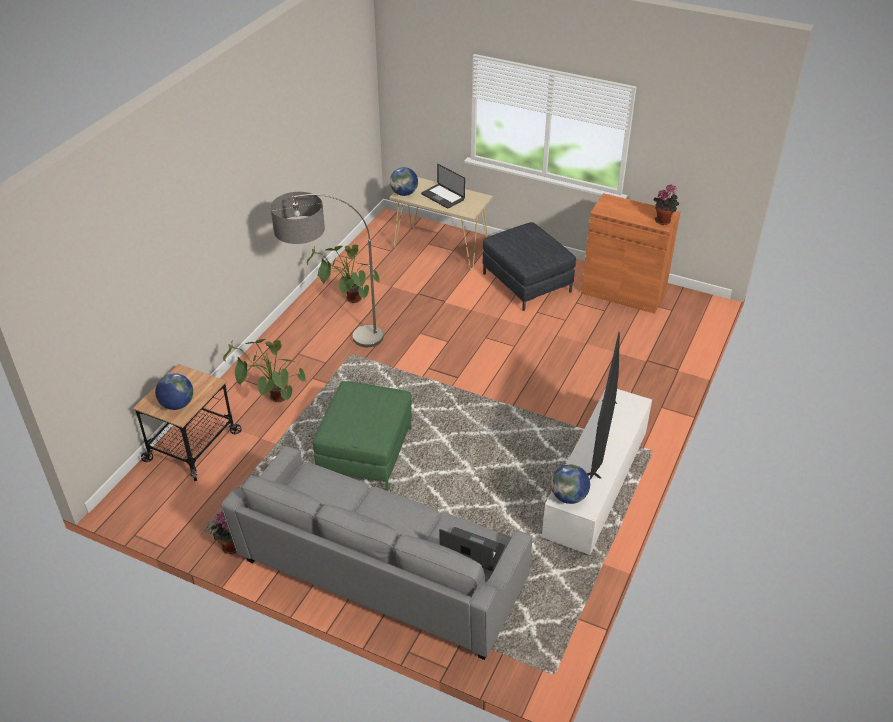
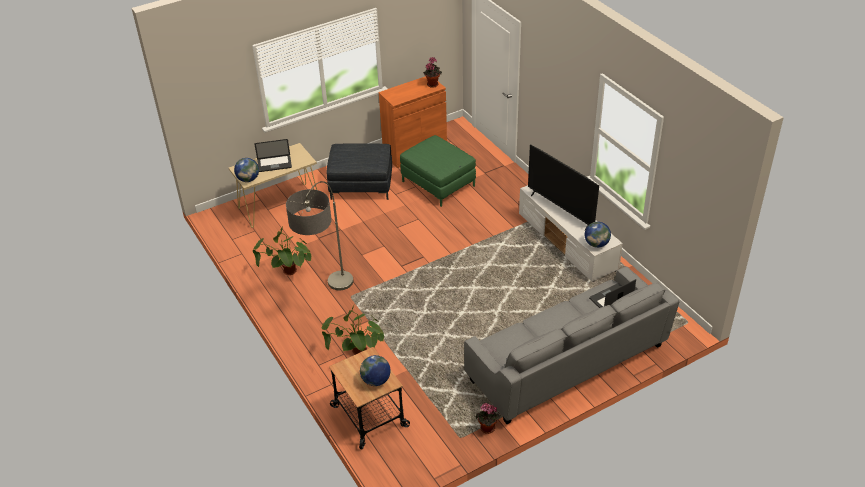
camera: 55 degrees left, 0 degrees up
green ottoman [313,381,412,490] -> green ottoman moved to [400,135,476,207]

